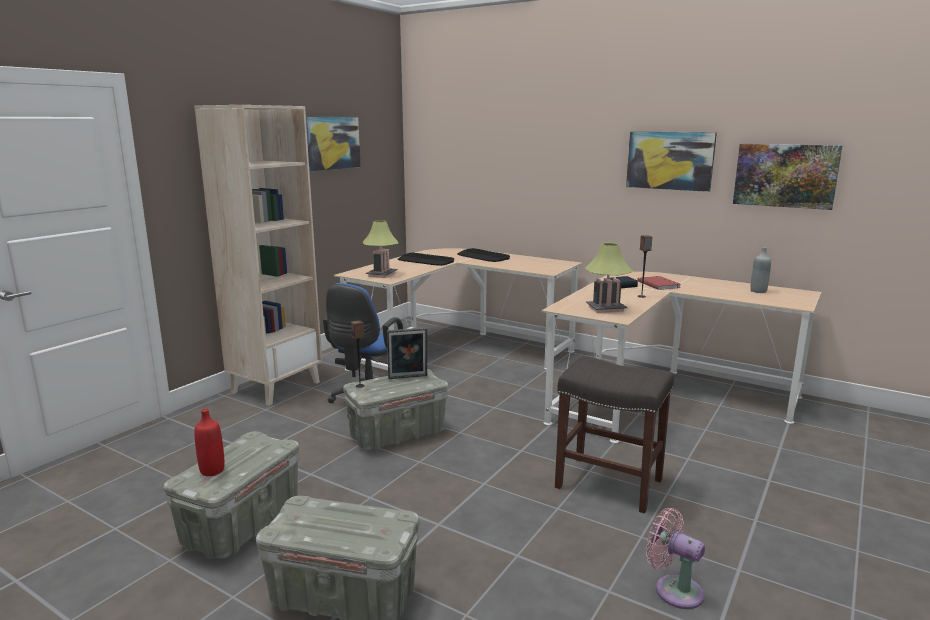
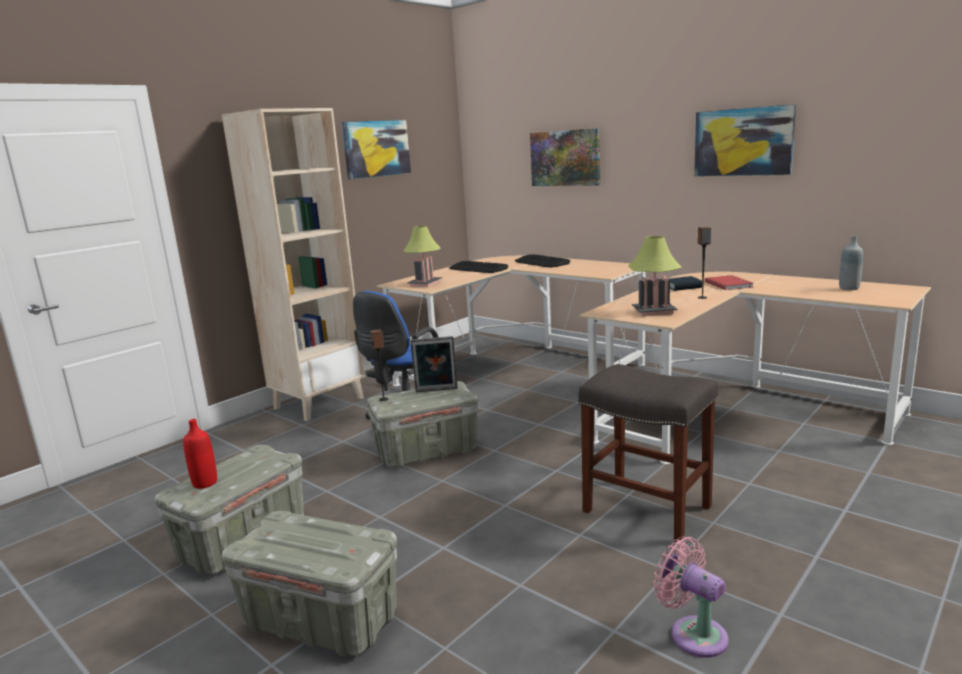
camera: 10 degrees right, 0 degrees up
picture [733,144,843,210] -> picture moved to [530,128,600,186]

